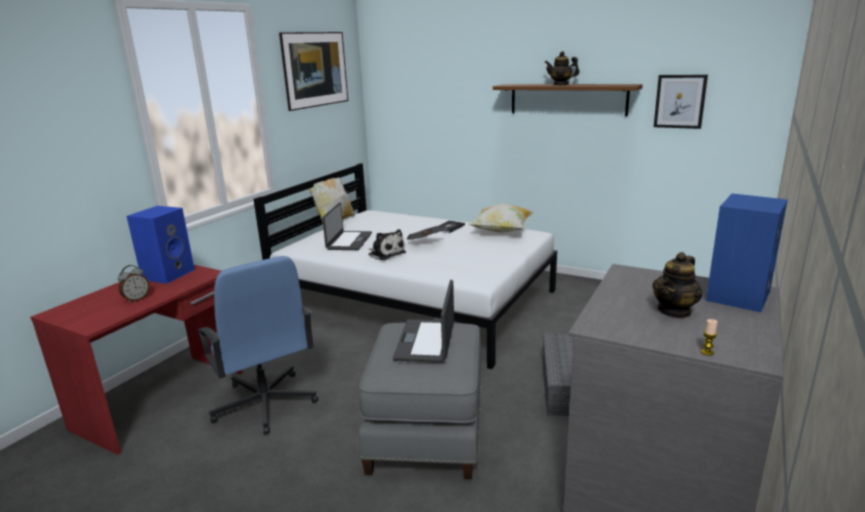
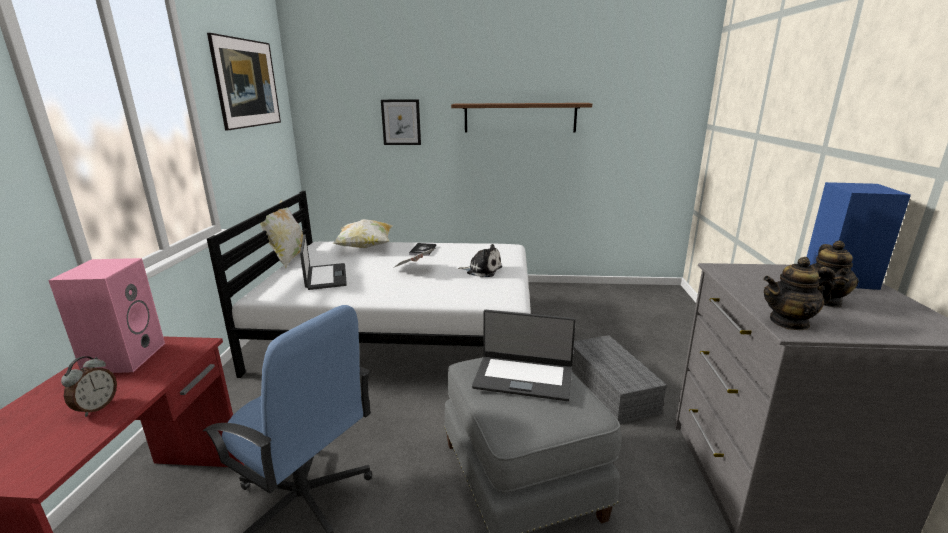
camera: 25 degrees left, 0 degrees up
blue speaker [127,206,195,284] -> pink speaker [48,258,165,373]
plush toy [368,229,406,260] -> plush toy moved to [458,244,502,277]
laptop [393,280,454,363] -> laptop turned 60 degrees counterclockwise [472,310,576,401]
pillow [469,203,534,233] -> pillow moved to [333,219,393,248]
teapot [544,51,580,85] -> teapot moved to [763,257,835,330]
picture [654,75,708,129] -> picture moved to [381,99,421,145]
candle [701,319,718,356] -> none

